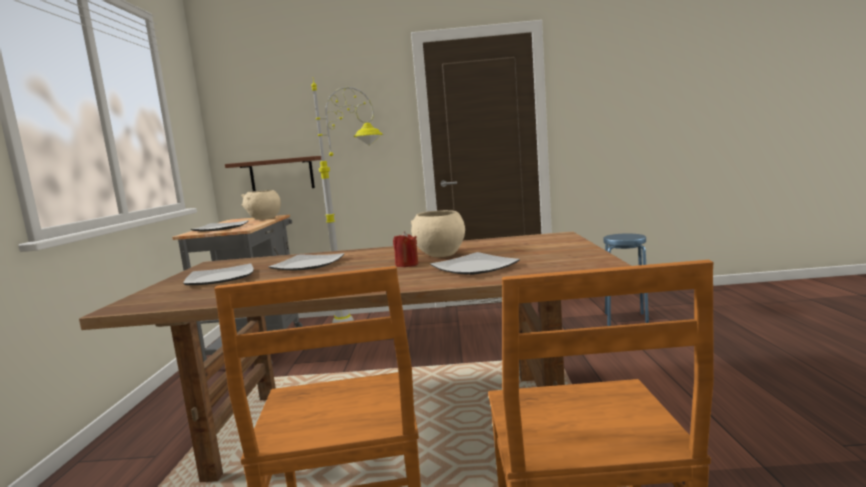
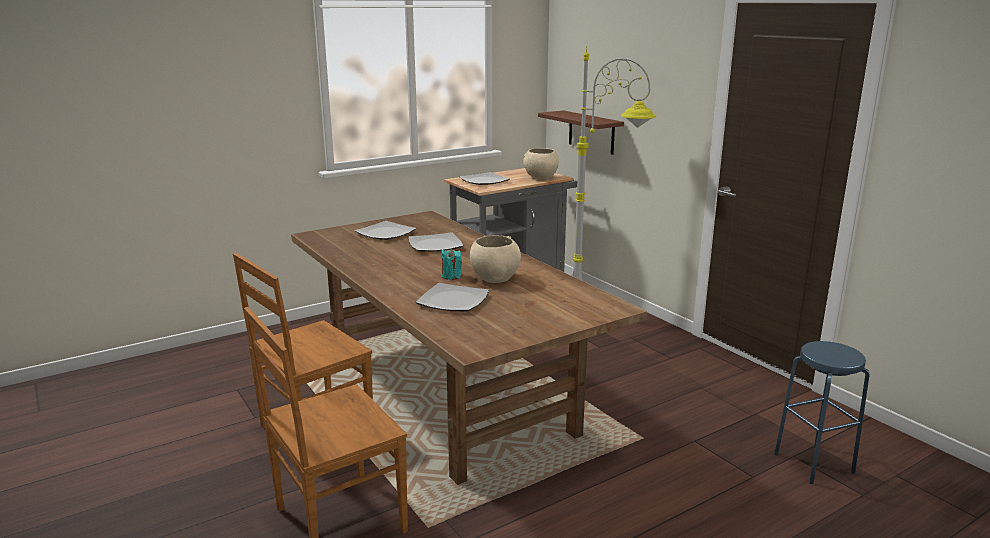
camera: 55 degrees right, 10 degrees up
red candle [393,231,418,267] -> turquoise candle [441,248,462,280]

